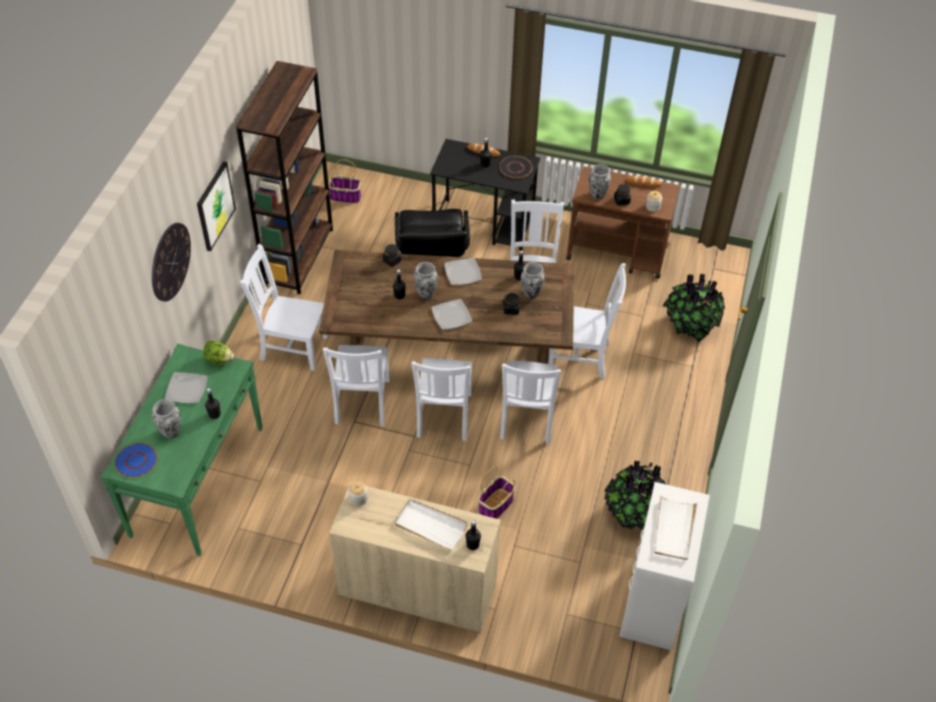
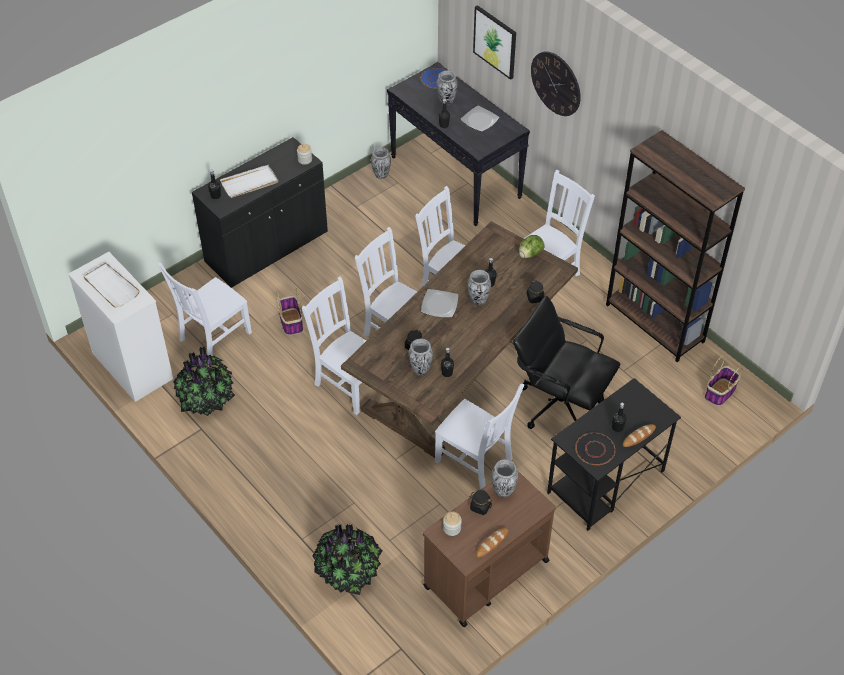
camera: 125 degrees right, 0 degrees up
green console table [101,344,263,556] -> black console table [387,62,530,226]
picture [197,161,236,251] -> picture moved to [473,5,516,80]
lettuce [203,341,234,365] -> lettuce moved to [519,235,545,258]
beige cabinet [330,482,501,633] -> black cabinet [192,137,328,288]
plate [444,258,482,285] -> none
white chair [548,263,626,379] -> white chair moved to [157,263,252,356]
none -> vase [371,147,391,179]

